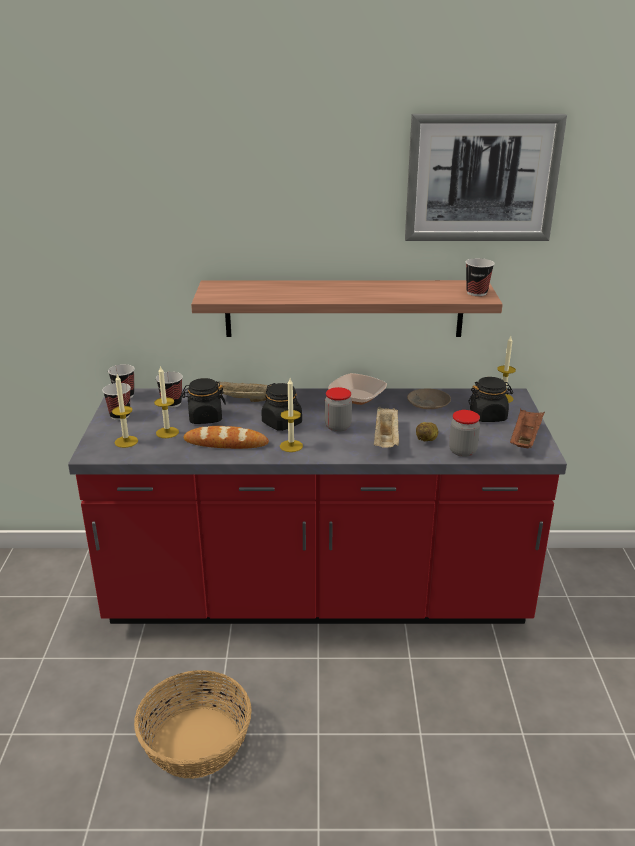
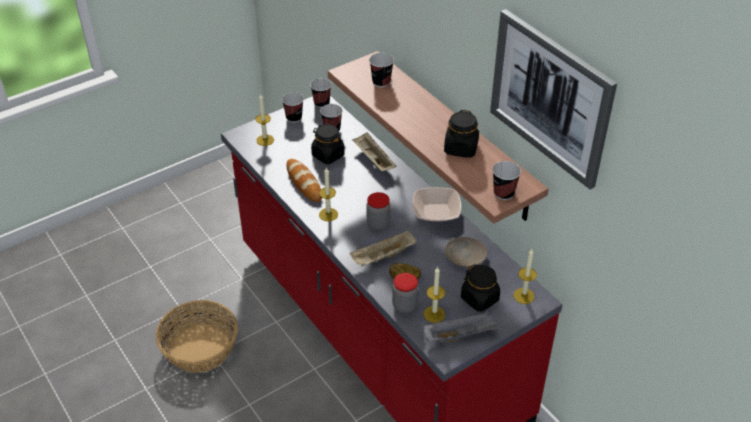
camera: 55 degrees right, 15 degrees up
candle [154,365,179,438] -> candle moved to [424,267,445,323]
black jar [261,383,302,431] -> black jar moved to [444,110,479,158]
brown tray [510,409,545,448] -> grey tray [423,311,499,342]
none -> cup [369,53,394,87]

